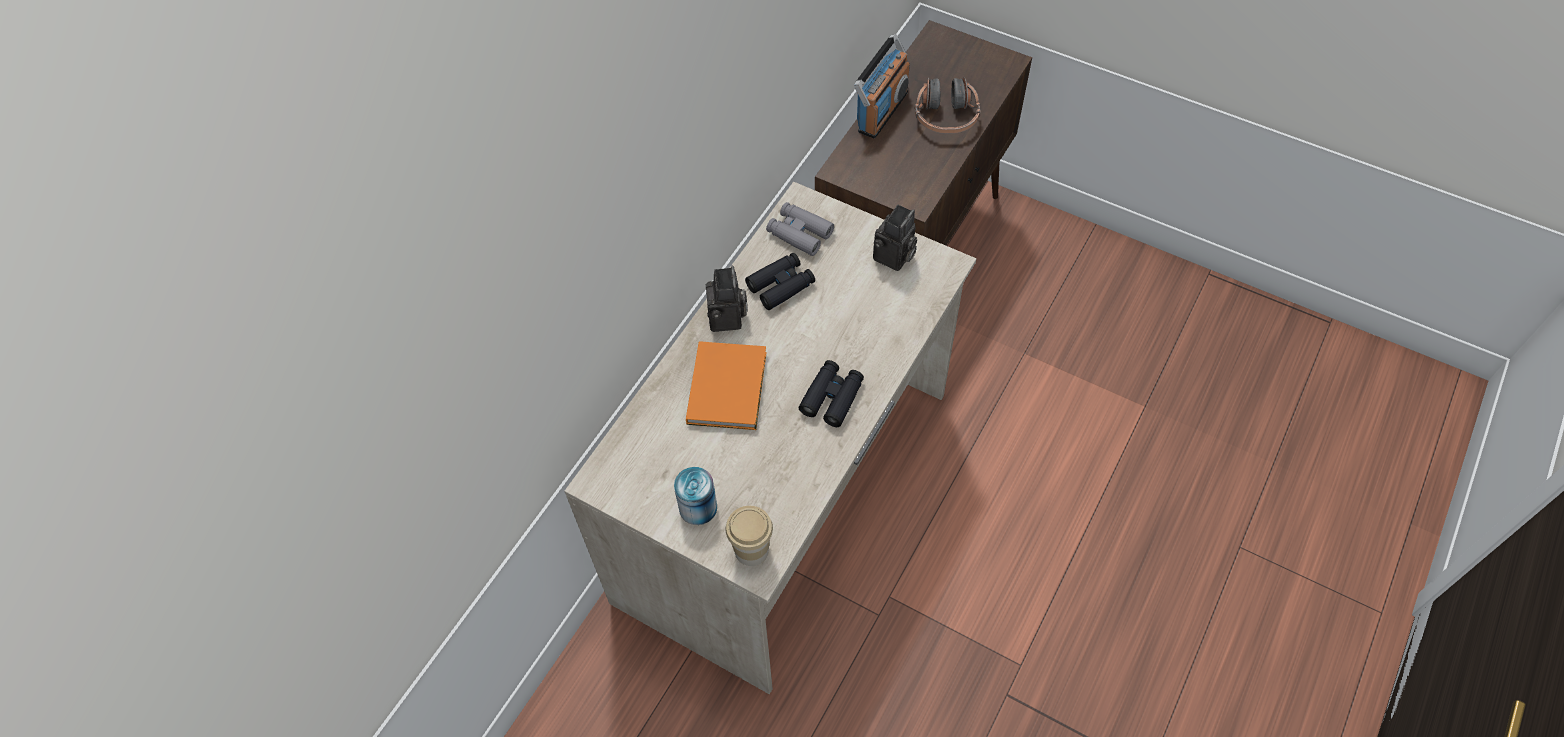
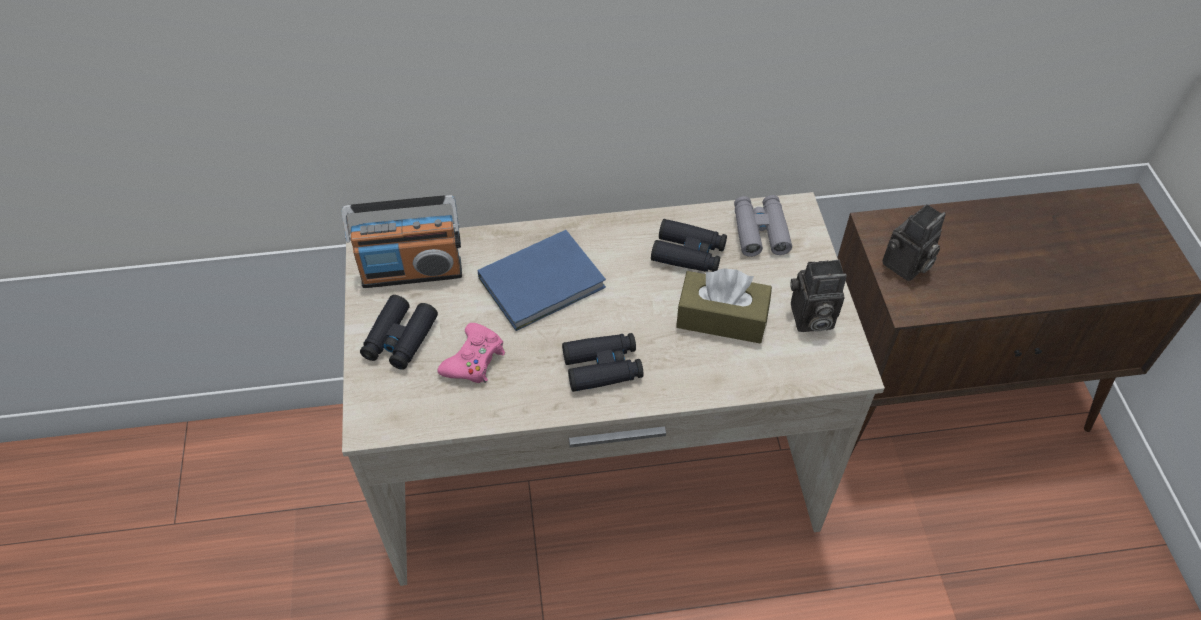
camera: 50 degrees right, 5 degrees down
can [674,467,717,525] -> black binoculars [360,295,438,370]
orange book [686,341,766,430] -> blue book [478,230,606,331]
camera [706,265,748,332] -> camera moved to [882,204,946,281]
cup [726,506,773,566] -> none
radio [854,34,910,139] -> radio moved to [342,195,462,288]
headphones [915,77,981,134] -> none
none -> pink game controller [437,323,505,383]
none -> brown tissue box [676,268,772,343]

